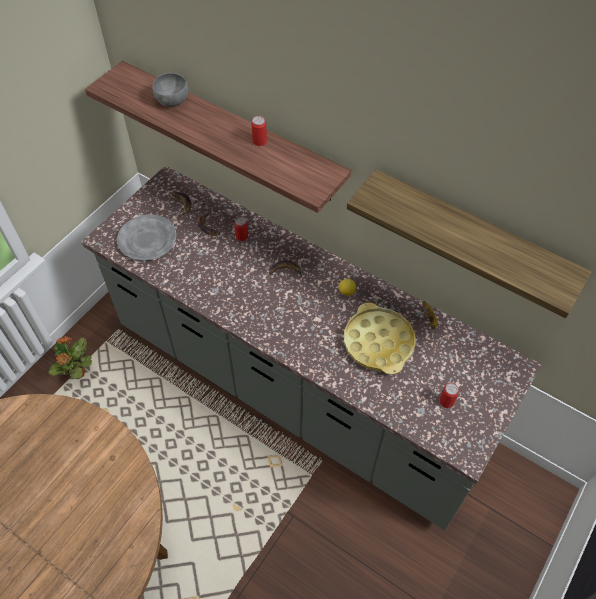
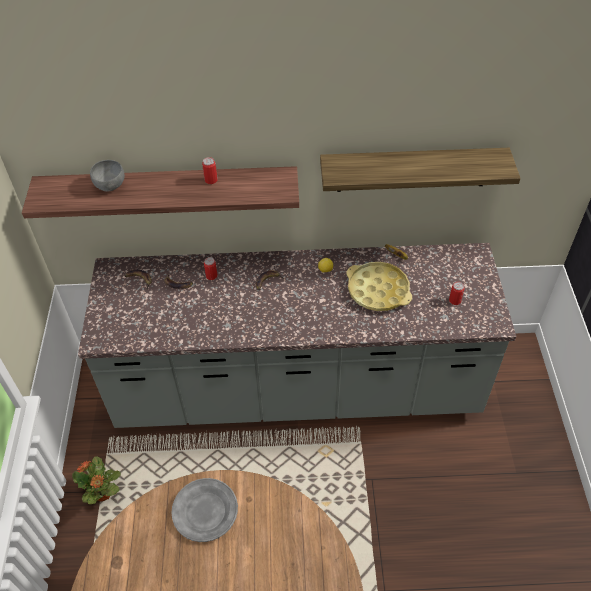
camera: 35 degrees left, 5 degrees down
grey plate [117,214,177,261] -> grey plate moved to [172,478,238,542]

